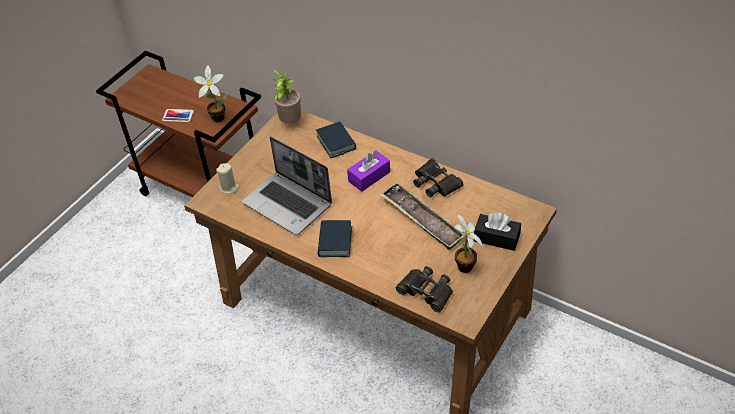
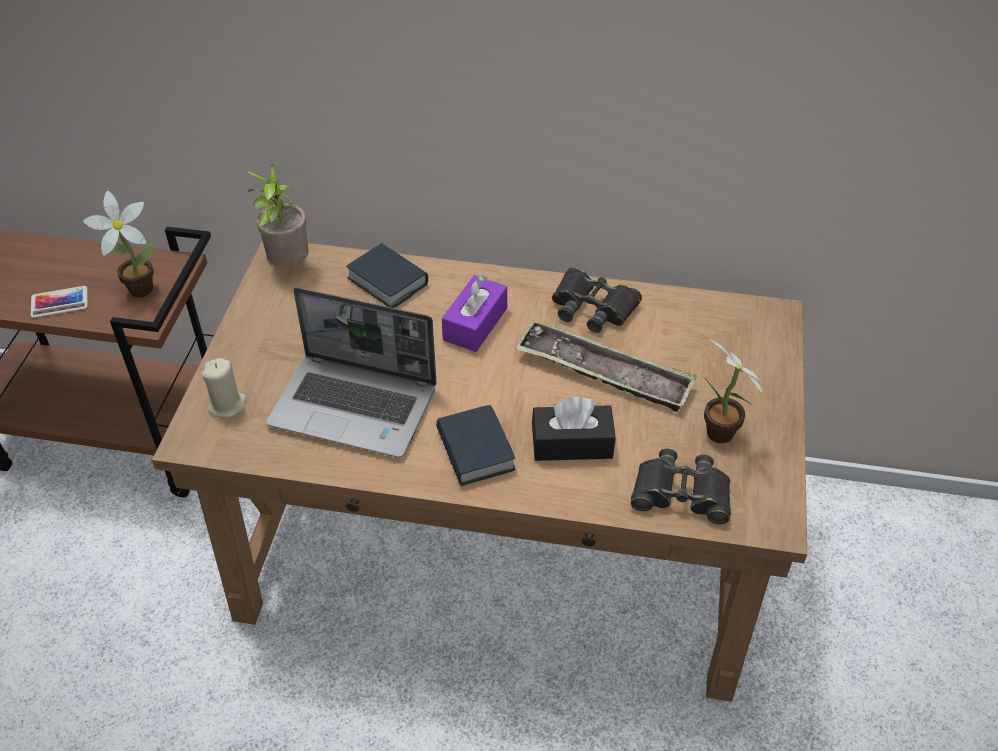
camera: 25 degrees left, 0 degrees up
black tissue box [474,213,521,251] -> black tissue box moved to [532,396,616,461]

